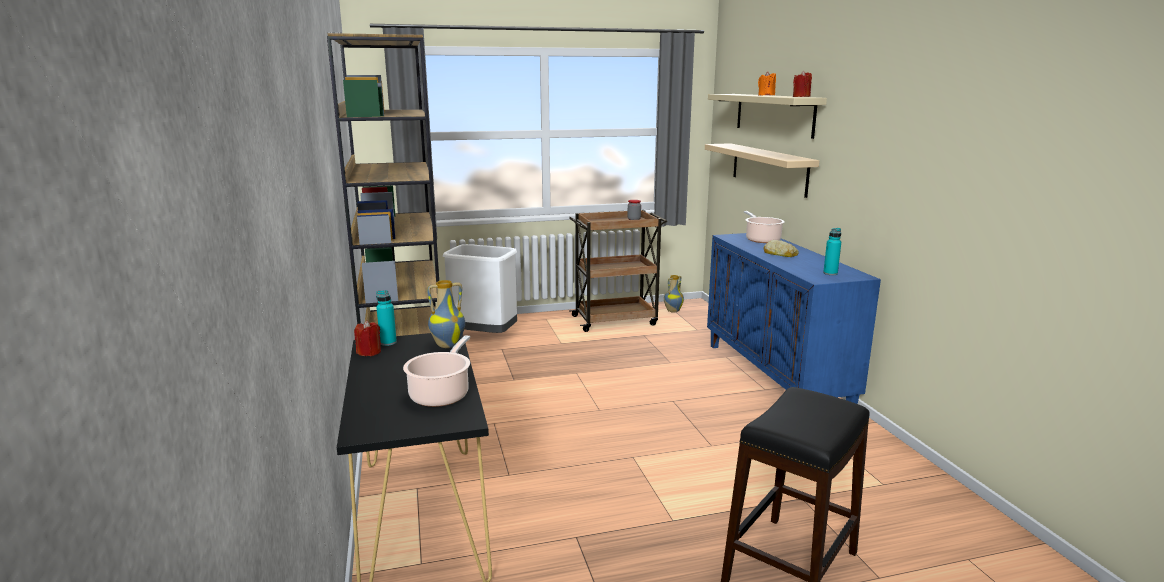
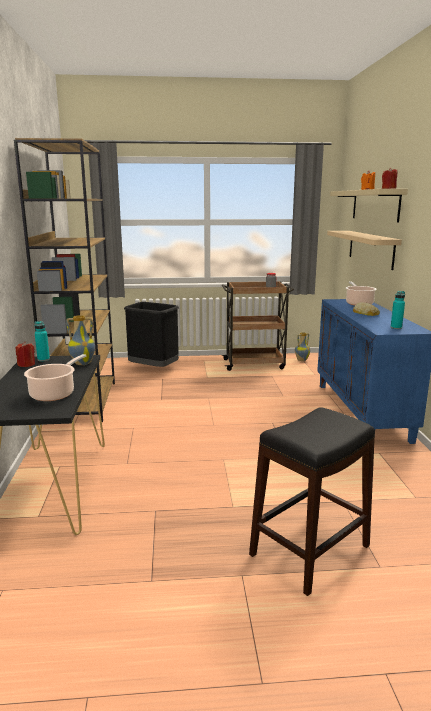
camera: 10 degrees right, 0 degrees up
white trash can [442,244,517,333] -> black trash can [124,302,179,367]

